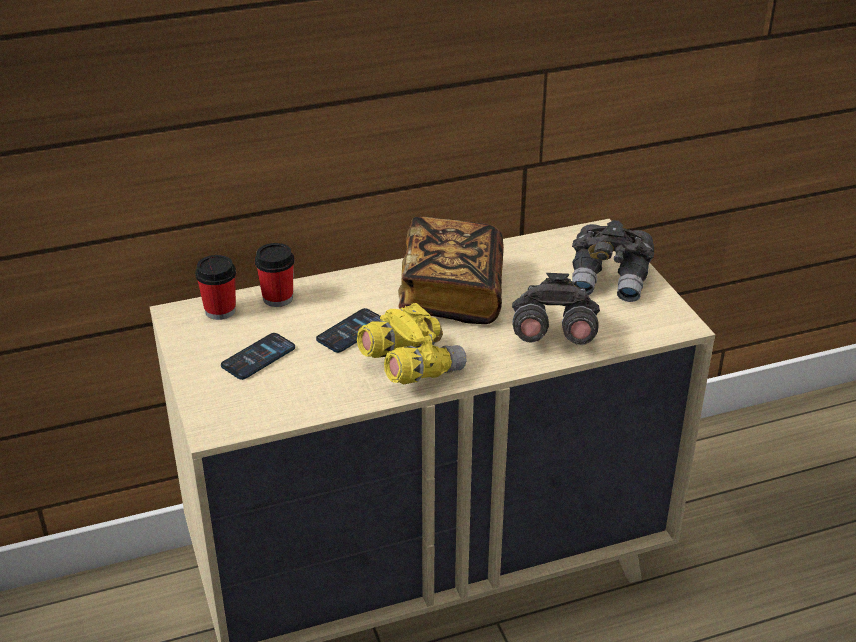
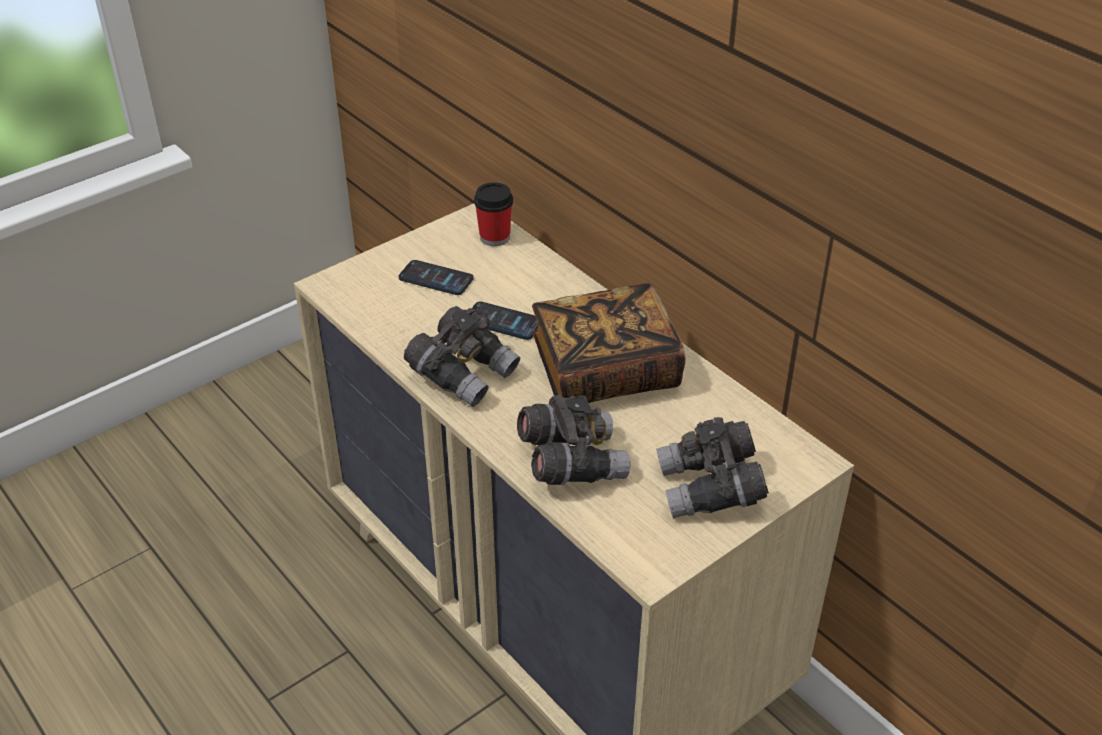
camera: 70 degrees right, 5 degrees up
cup [255,243,295,307] -> none
yellow binoculars [357,303,466,384] -> grey binoculars [404,306,520,407]

